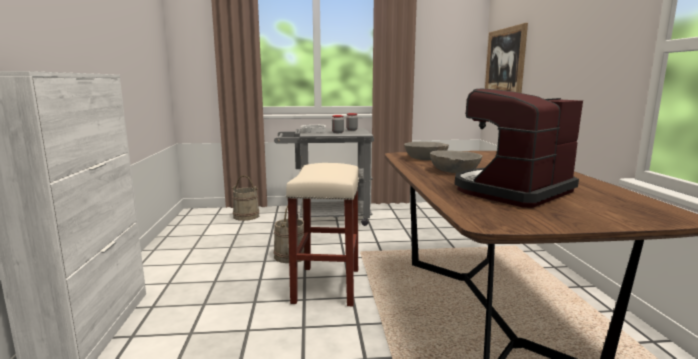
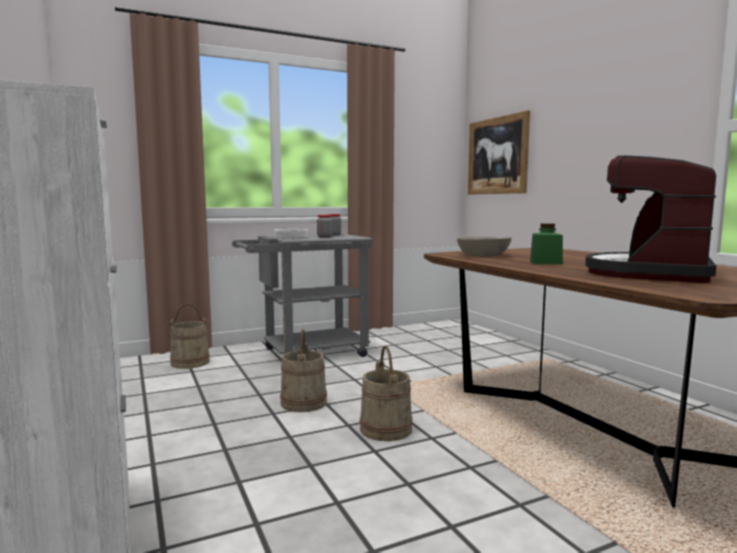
camera: 20 degrees left, 5 degrees down
beige stool [286,163,359,306] -> beige bucket [359,346,413,441]
grey bowl [430,150,482,173] -> green jar [530,223,563,265]

